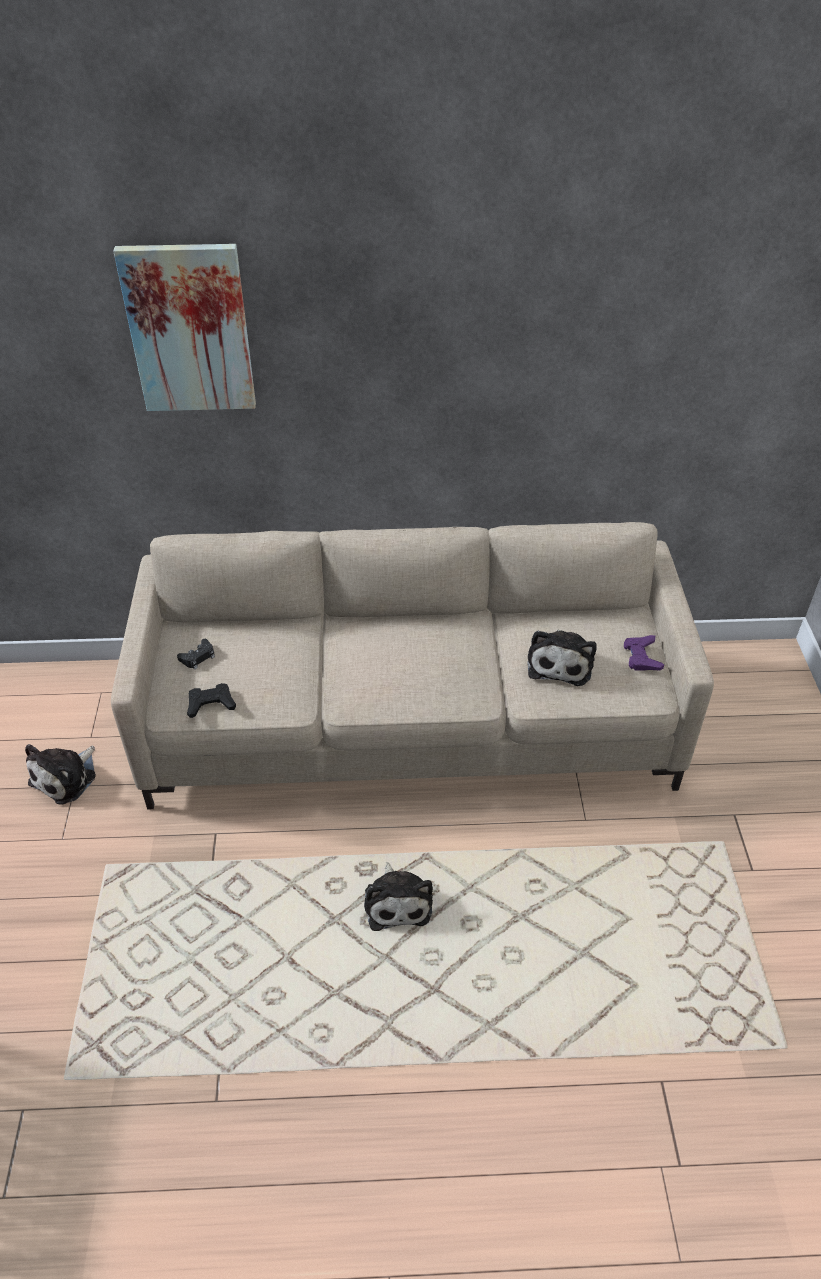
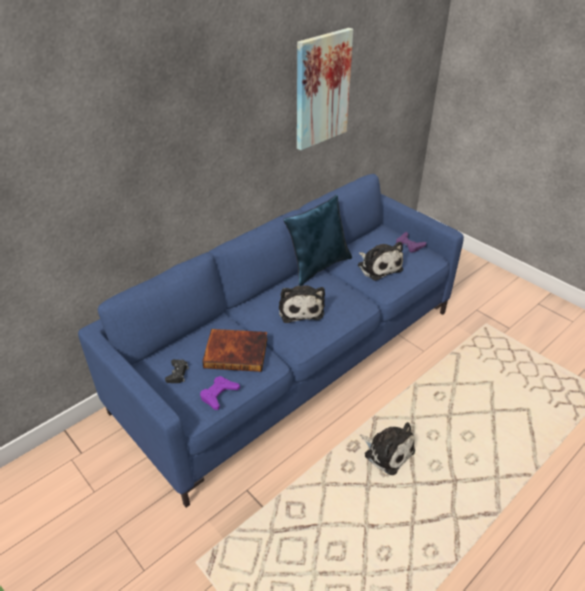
camera: 40 degrees left, 5 degrees down
plush toy [25,744,96,805] -> plush toy moved to [279,285,325,323]
beige sofa [111,522,714,809] -> blue sofa [78,174,464,508]
picture [113,244,256,411] -> picture moved to [297,28,353,150]
black game controller [187,683,236,718] -> purple game controller [200,376,240,410]
none -> book [202,329,267,372]
none -> blue pillow [284,195,352,286]

